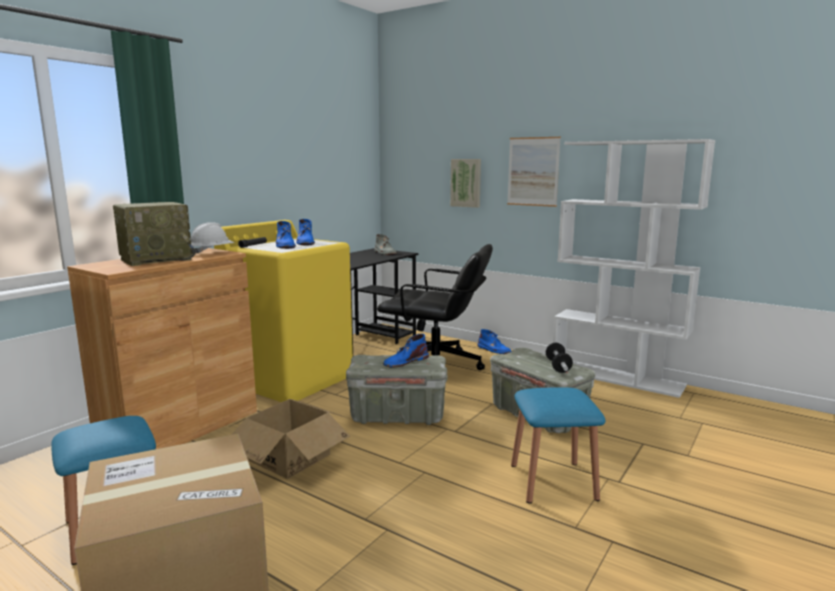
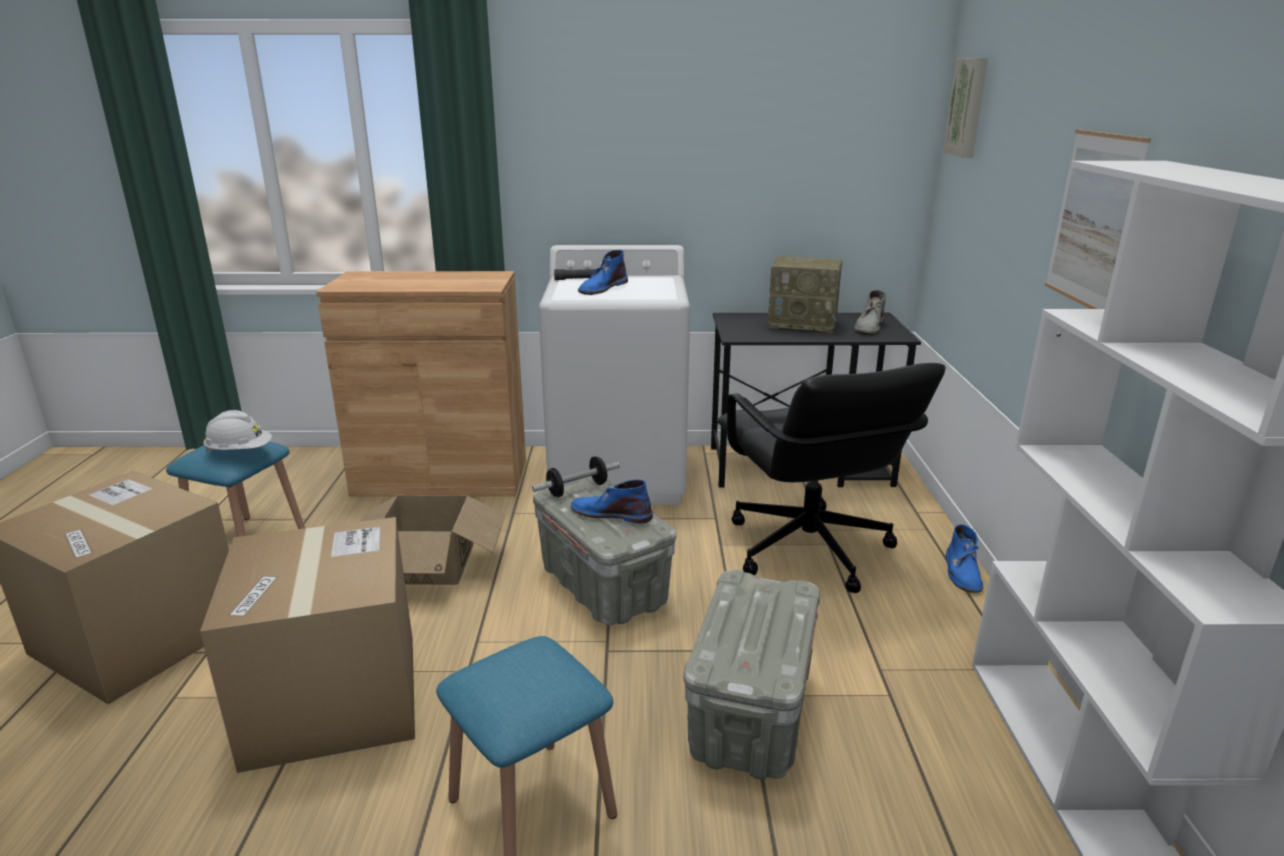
camera: 55 degrees right, 10 degrees up
radio [113,202,196,266] -> radio moved to [768,256,843,333]
white hard hat [191,222,234,255] -> white hard hat moved to [203,410,272,452]
yellow washing machine [214,220,353,402] -> white washing machine [539,245,690,505]
blue boot [296,219,315,245] -> none
picture [450,159,481,208] -> picture moved to [943,58,988,158]
dumbbell [546,343,573,373] -> dumbbell moved to [532,456,620,497]
none -> cardboard box [200,517,415,773]

